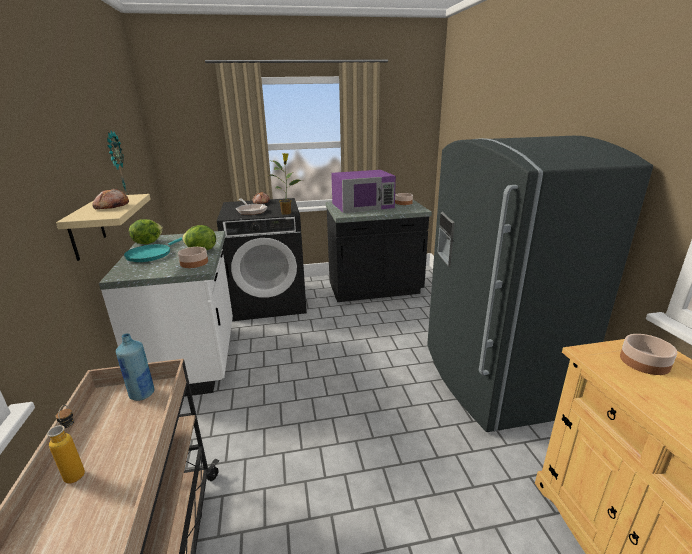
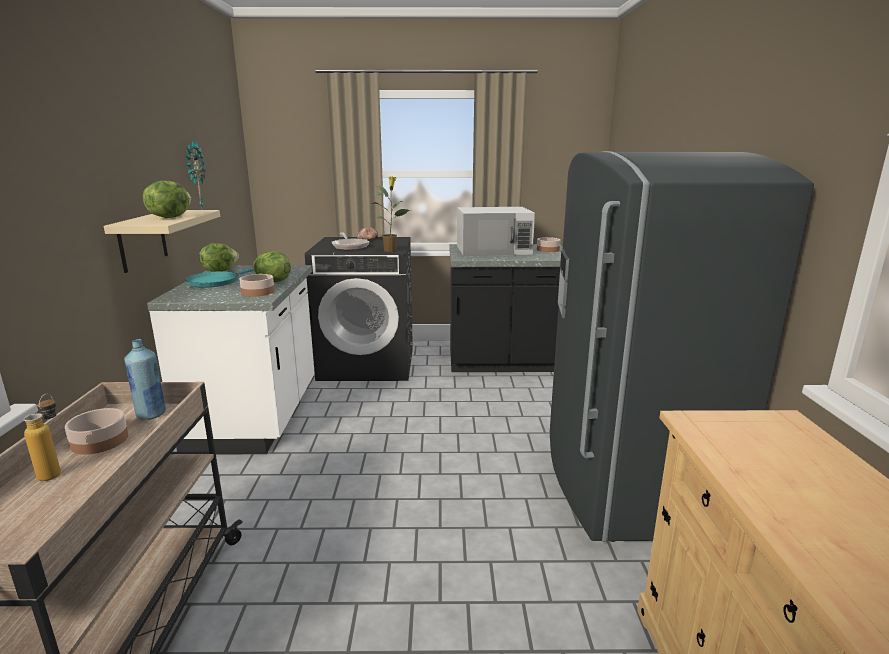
camera: 10 degrees right, 5 degrees down
bread [92,188,129,209] -> lettuce [143,180,191,218]
purple microwave [331,170,396,213] -> white microwave [457,207,535,256]
bowl [620,334,677,375] -> bowl moved to [65,408,128,455]

